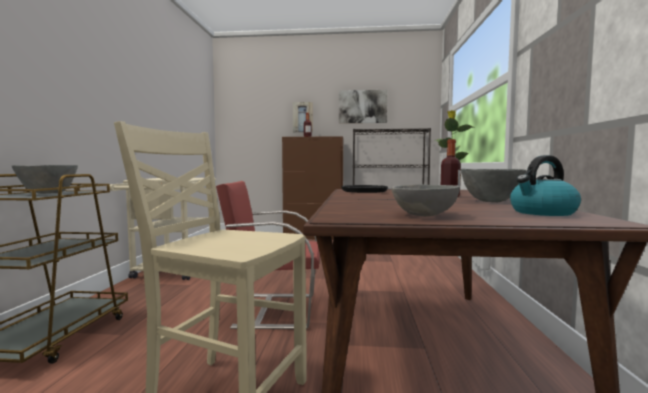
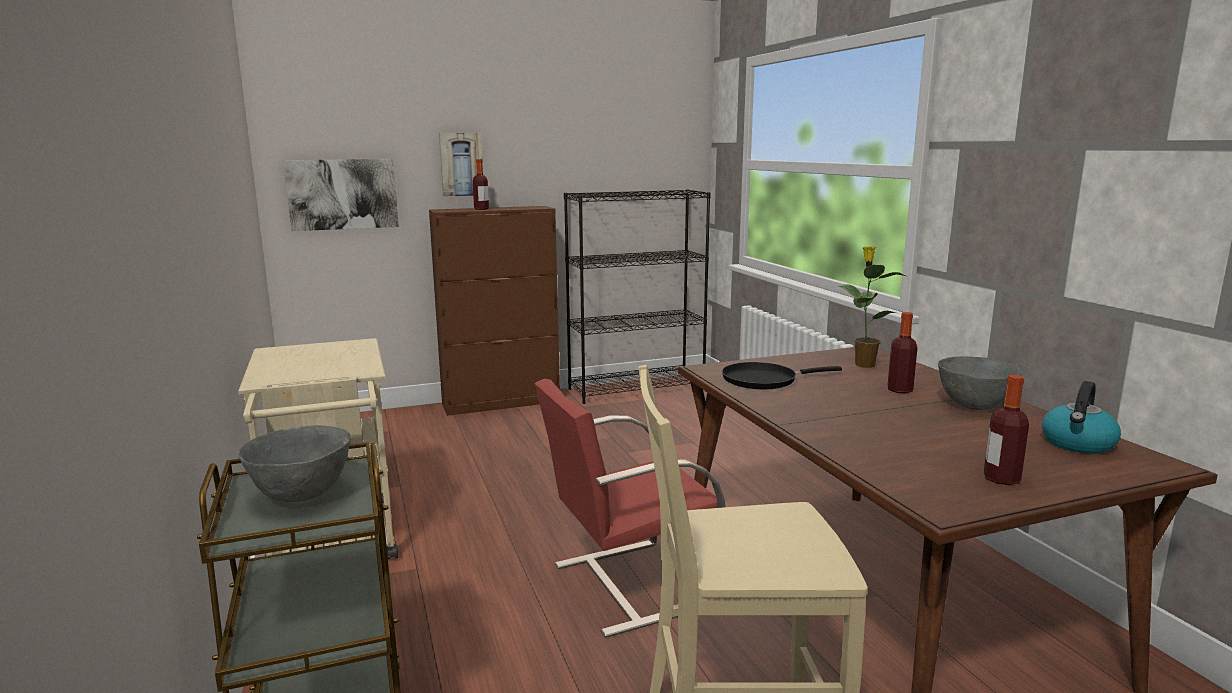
camera: 25 degrees left, 10 degrees up
picture [339,90,388,123] -> picture moved to [283,159,399,231]
grey bowl [392,184,460,216] -> bottle [984,374,1029,485]

